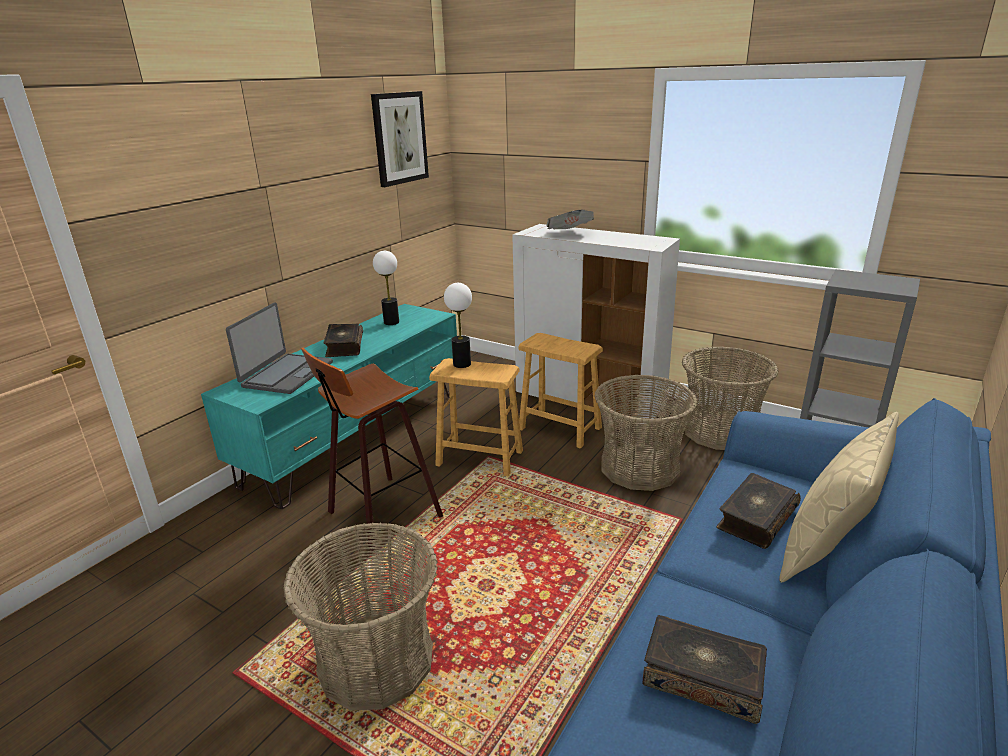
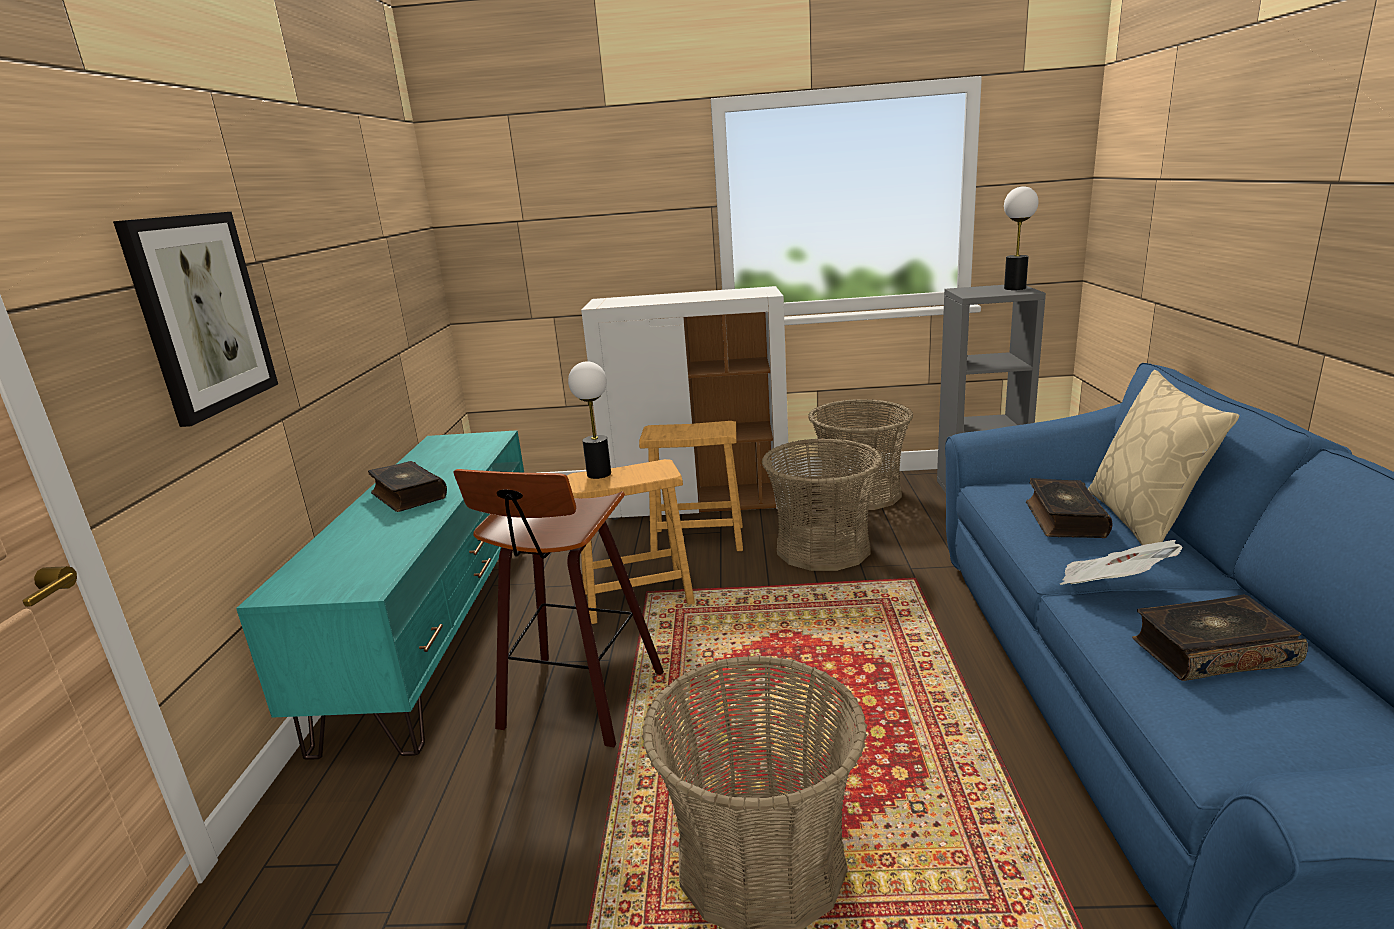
camera: 30 degrees left, 5 degrees down
laptop [226,302,333,394] -> none
picture [371,91,429,187] -> picture moved to [113,212,278,427]
table lamp [373,251,399,325] -> table lamp moved to [1004,186,1038,290]
newspaper [547,210,594,229] -> newspaper moved to [1060,540,1182,585]

